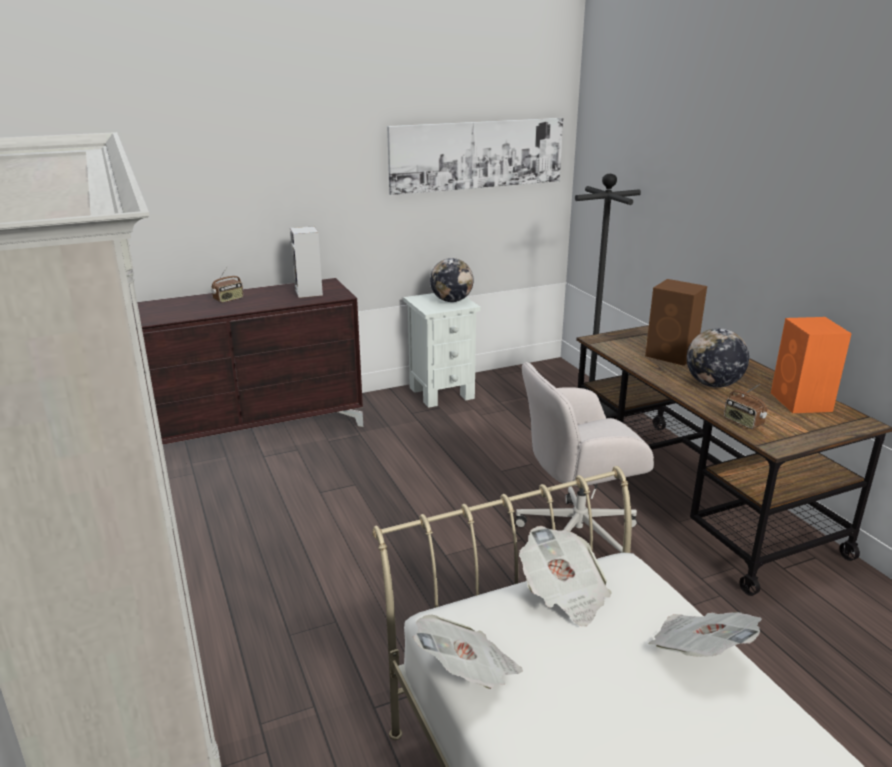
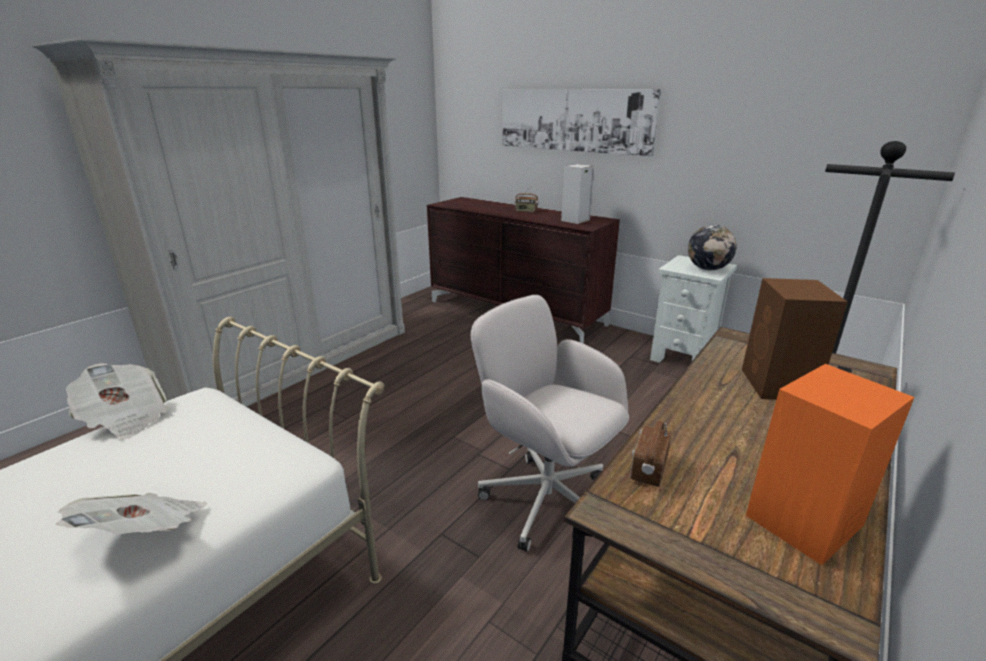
camera: 60 degrees right, 0 degrees up
picture [387,118,563,195] -> picture moved to [503,89,661,156]
newspaper [519,526,612,627] -> none
globe [687,328,749,388] -> none

